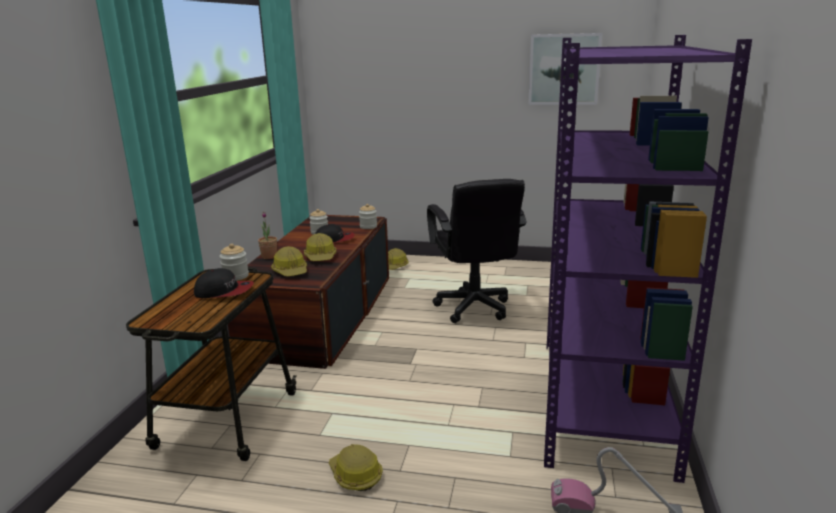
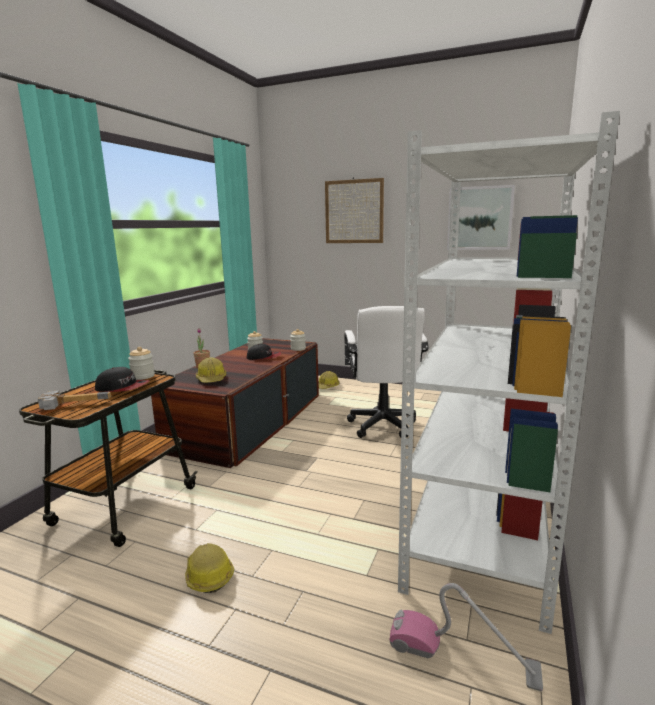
camera: 10 degrees right, 5 degrees down
hard hat [304,233,336,261] -> none
black office chair [427,179,526,323] -> white office chair [345,306,429,438]
purple bookcase [544,35,752,483] -> white bookcase [398,111,620,634]
none -> hammer [38,391,111,410]
none -> picture [325,177,384,243]

